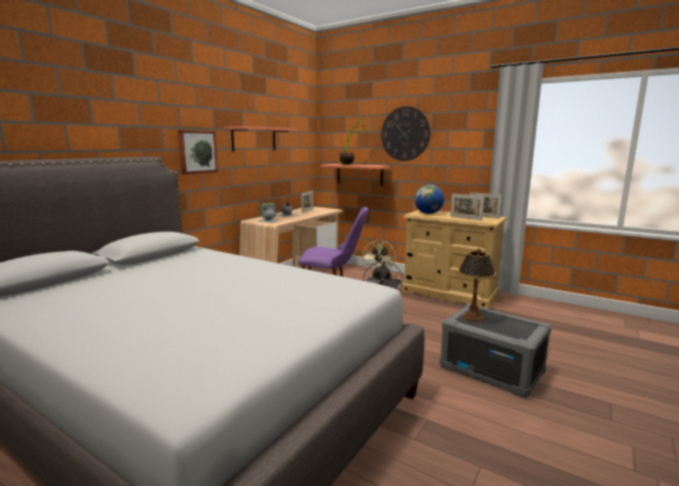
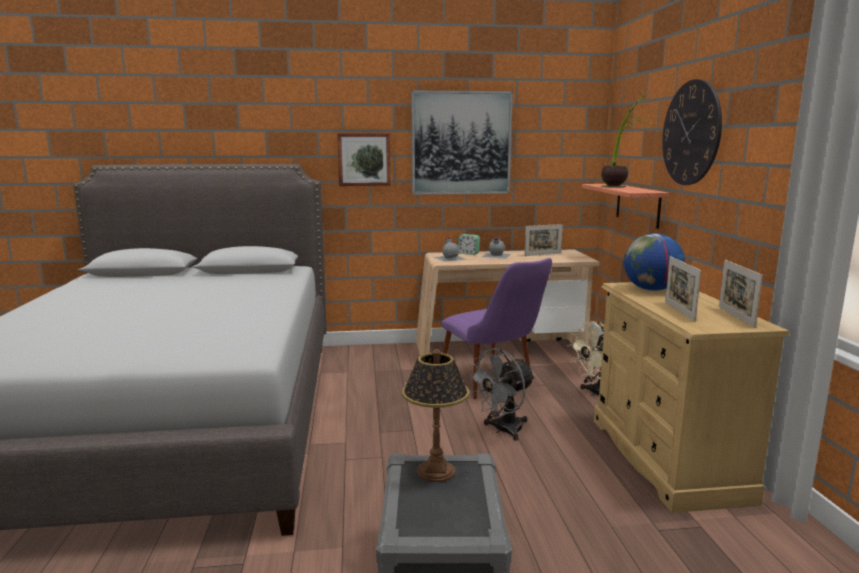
camera: 50 degrees right, 0 degrees up
shelf [224,126,297,151] -> picture [411,90,513,195]

